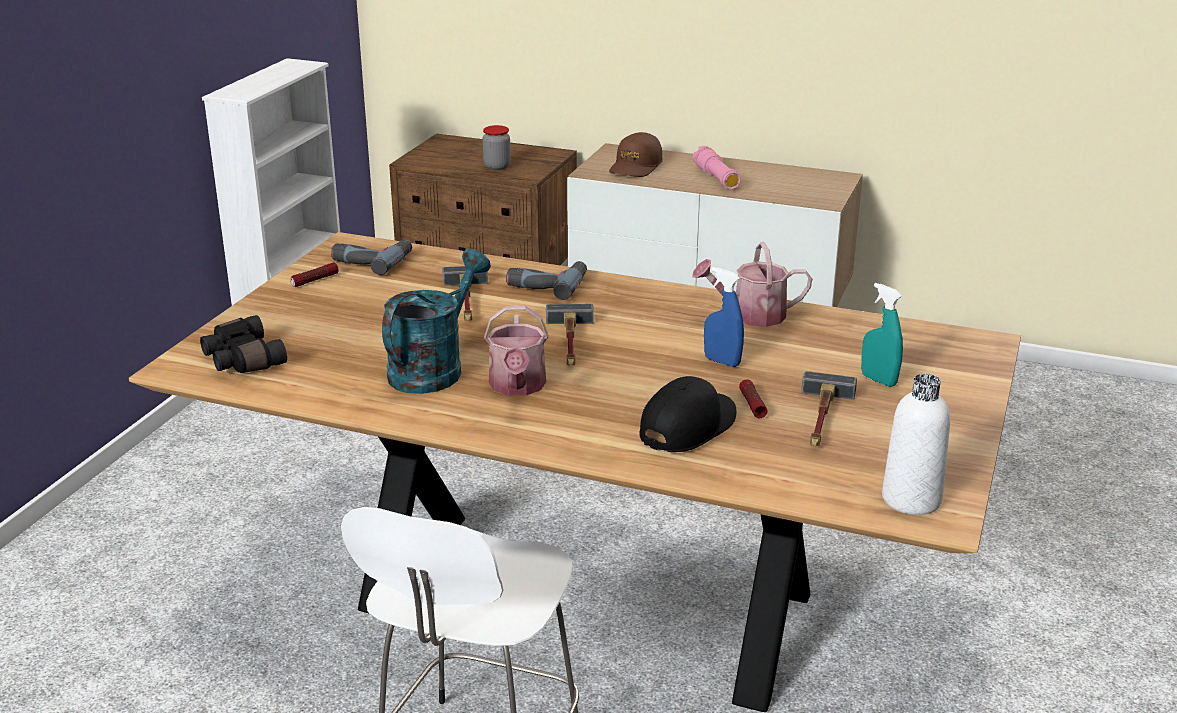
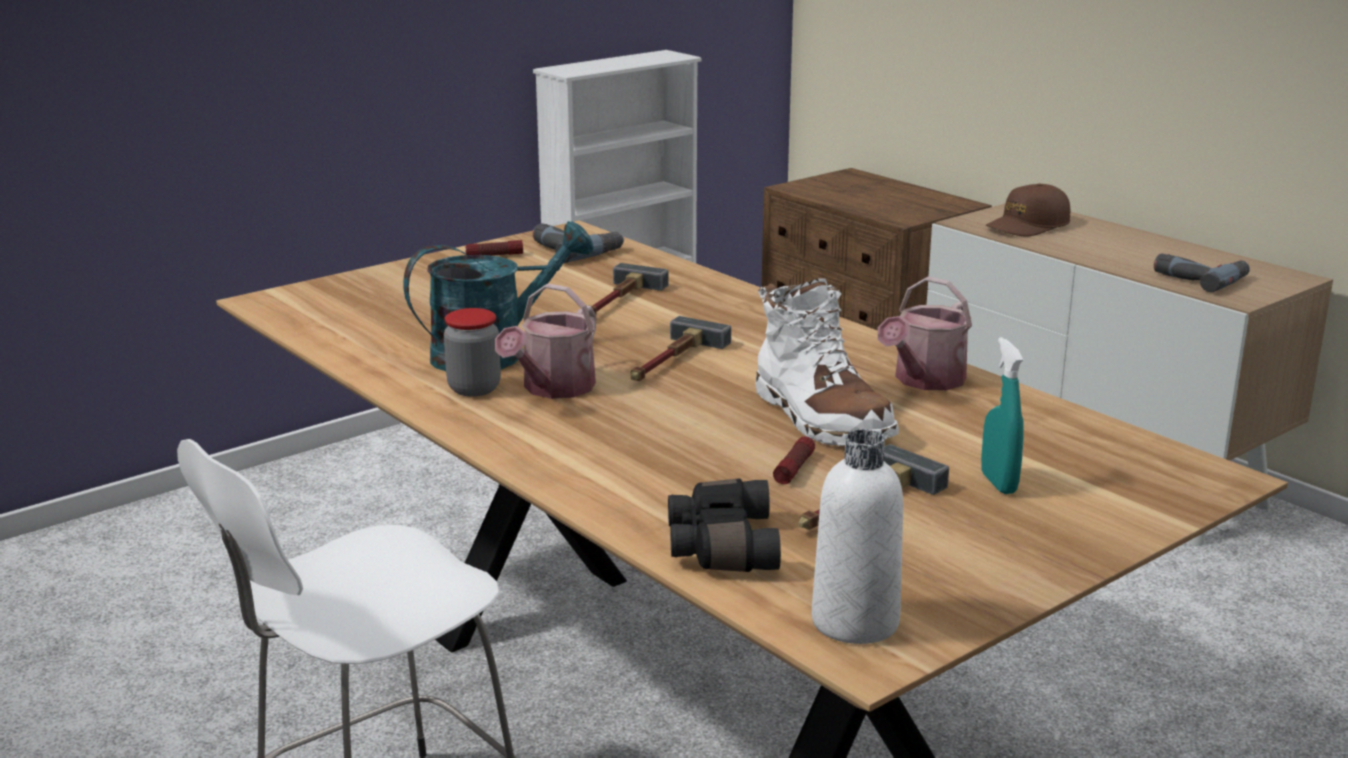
camera: 30 degrees right, 5 degrees down
black binoculars [200,315,287,373] -> black binoculars moved to [668,478,781,572]
jar [483,125,511,170] -> jar moved to [444,308,501,397]
power drill [506,261,587,300] -> power drill moved to [1154,254,1250,292]
black cap [639,376,736,452] -> none
watering can [692,242,812,327] -> watering can turned 75 degrees counterclockwise [878,277,972,390]
pink flashlight [693,146,741,189] -> none
blue spray bottle [704,267,744,367] -> white boot [755,278,899,446]

